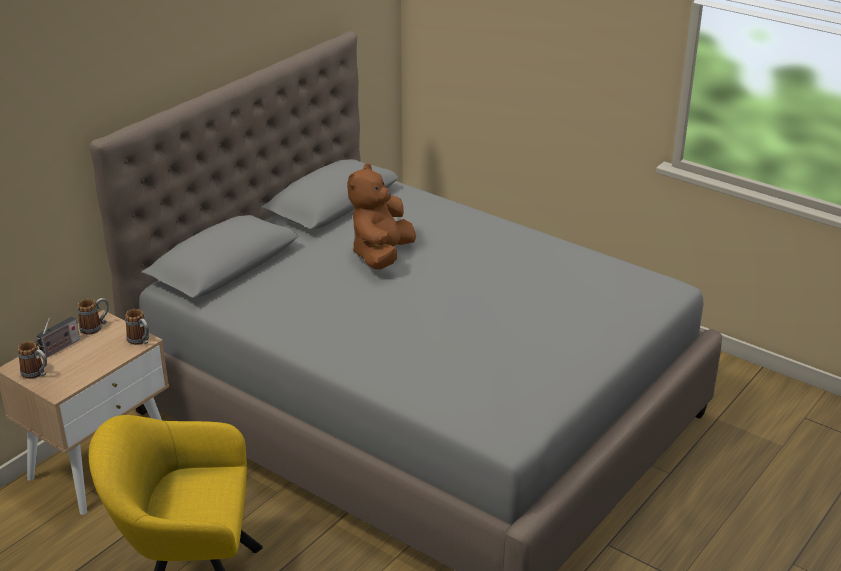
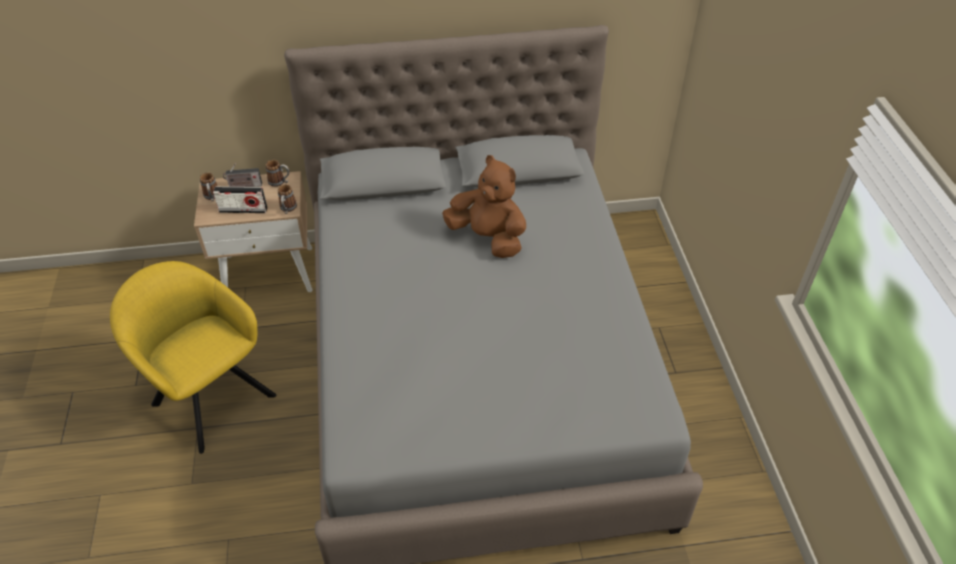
camera: 45 degrees right, 15 degrees up
brown plush toy [347,163,416,270] -> brown plush toy turned 60 degrees clockwise [442,155,526,258]
none -> radio [213,186,267,213]

